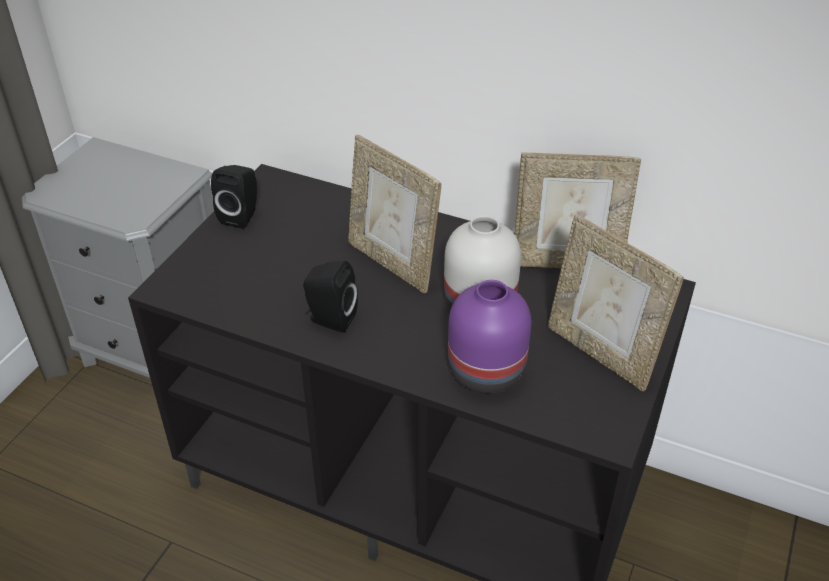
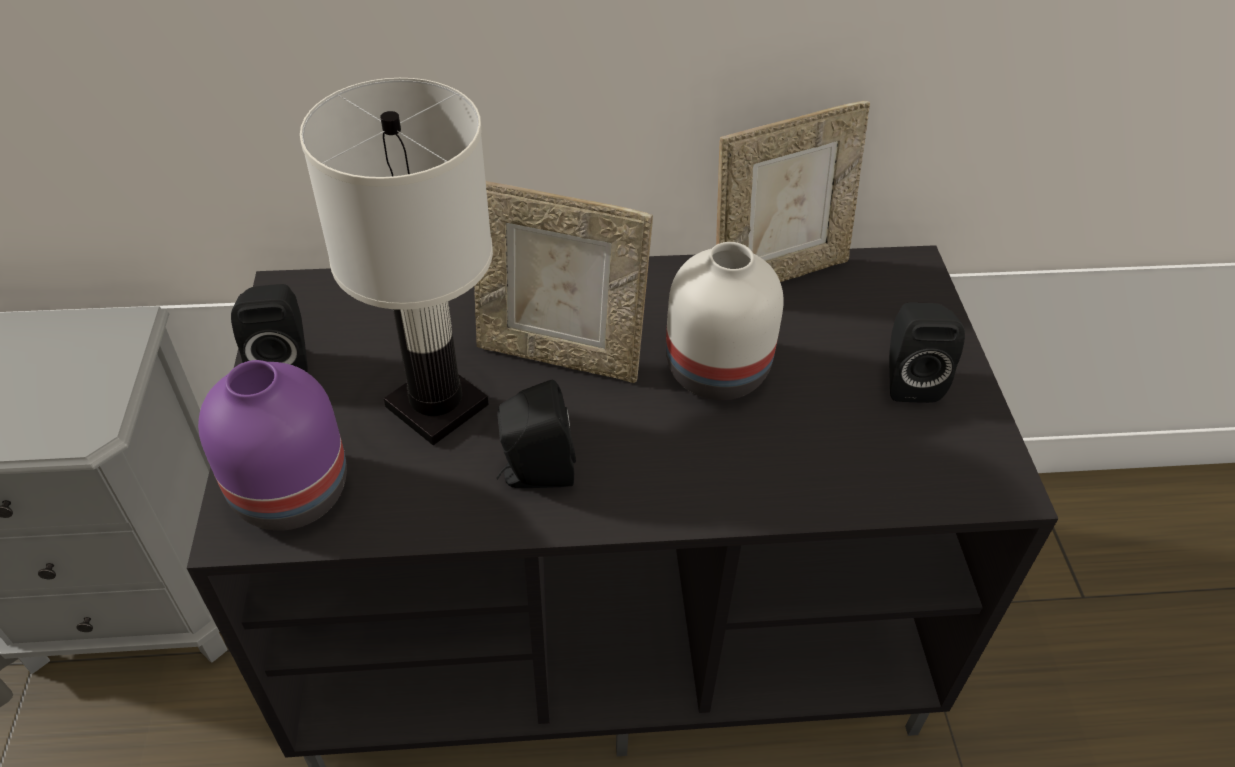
camera: 30 degrees left, 5 degrees up
purple vase [448,280,531,394] -> purple vase moved to [198,360,347,531]
picture frame [548,214,684,391] -> black speaker [889,303,965,403]
none -> white table lamp [300,78,493,445]

